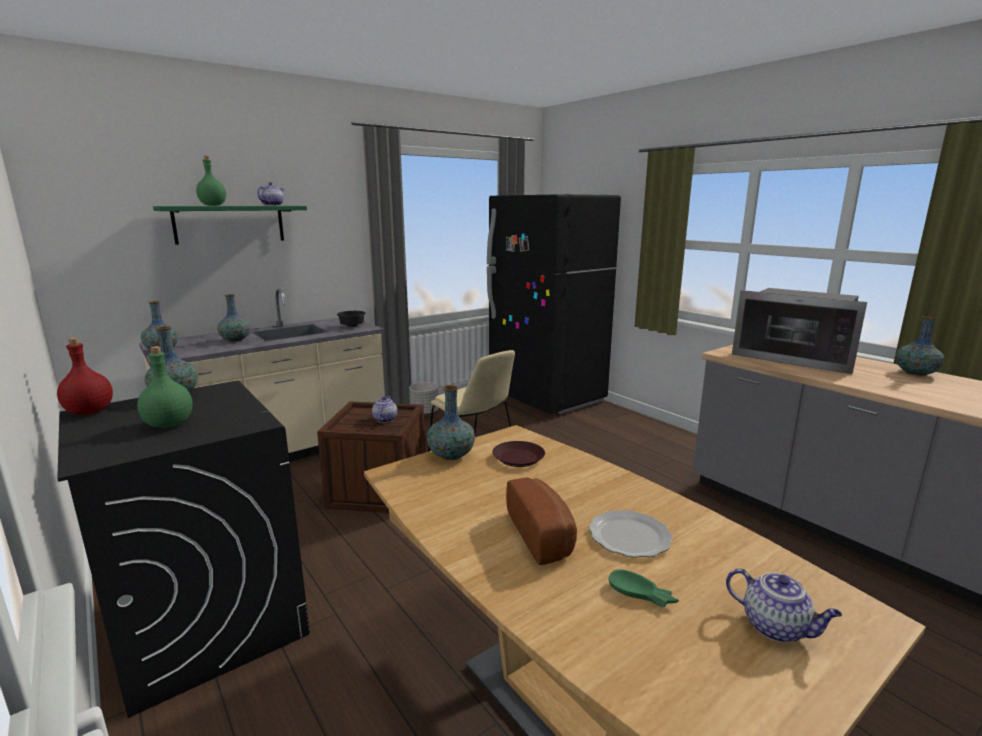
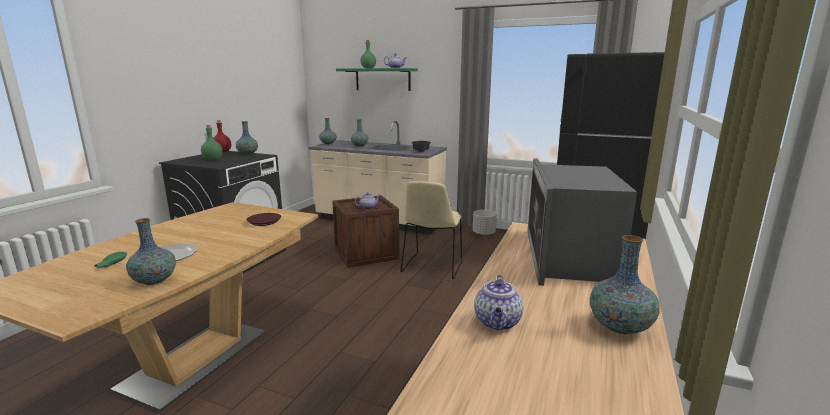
camera: 60 degrees right, 0 degrees up
vase [427,385,475,460] -> vase moved to [126,218,176,285]
bread [506,477,577,565] -> none
teapot [726,568,842,642] -> teapot moved to [474,275,524,330]

